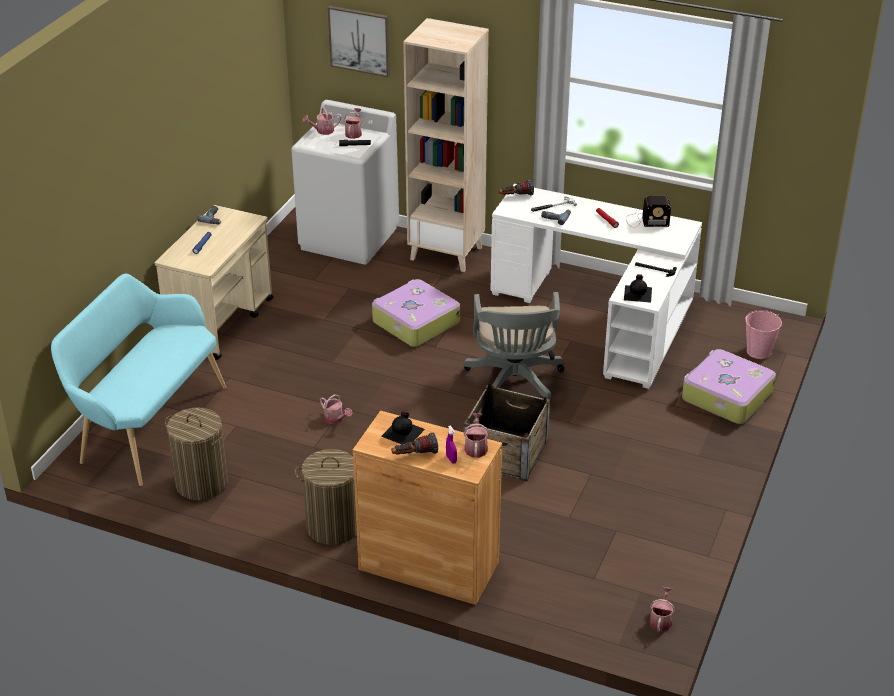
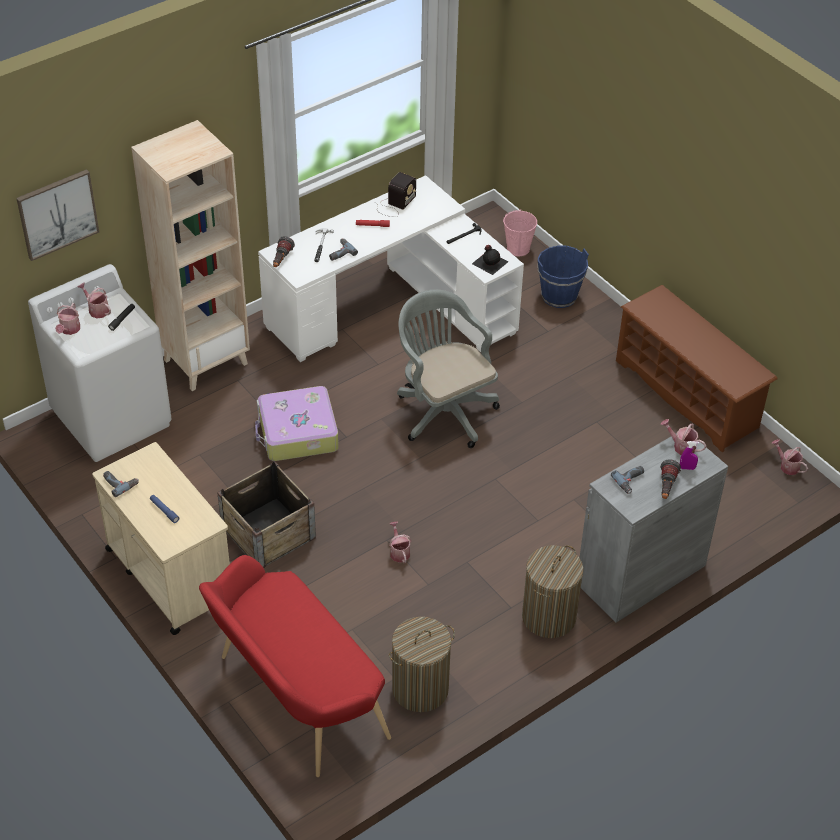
camera: 60 degrees left, 10 degrees up
turquoise bench [51,274,226,486] -> red bench [199,555,391,777]
watering can [320,394,352,424] -> watering can turned 90 degrees counterclockwise [389,522,411,563]
brown cabinet [353,411,502,605] -> grey cabinet [579,433,728,623]
black bottle [381,410,425,444] -> power drill [611,466,644,494]
grey office chair [463,292,564,399] -> grey office chair turned 150 degrees counterclockwise [397,289,500,448]
crate [464,383,550,481] -> crate moved to [217,461,316,568]
suitcase [682,349,776,424] -> blue bucket [537,246,589,308]
none -> brown shoe rack [616,285,778,452]

